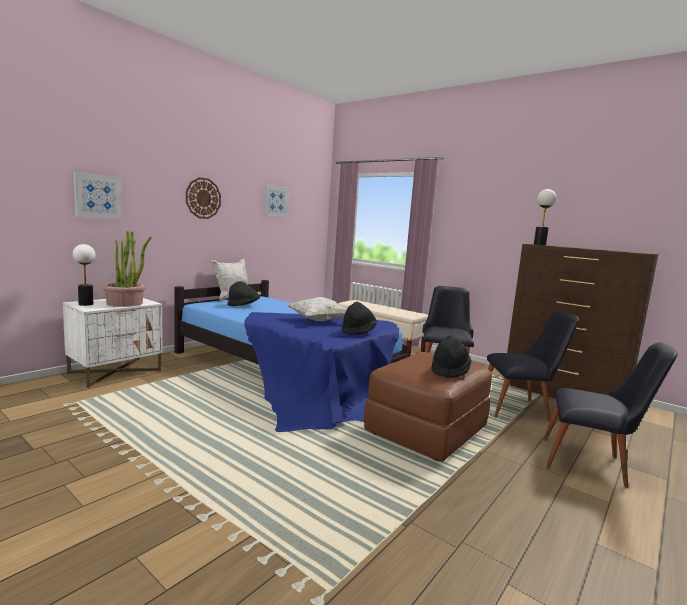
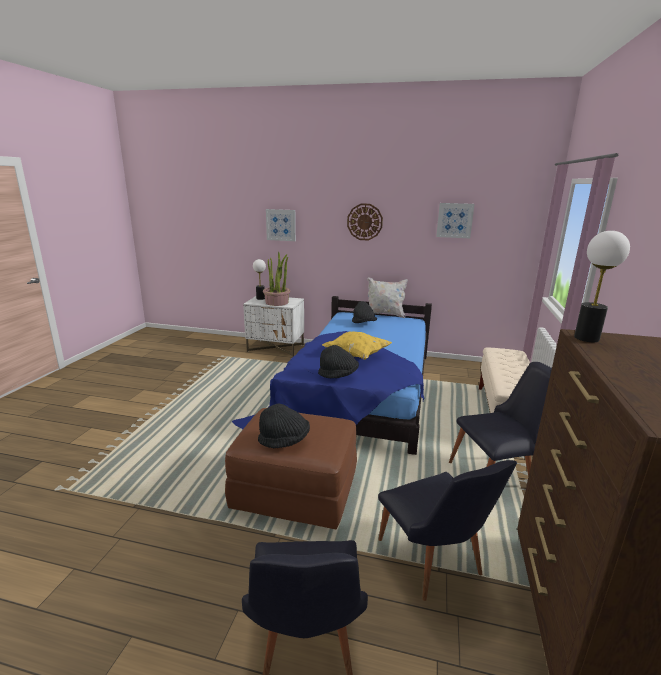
camera: 65 degrees right, 10 degrees up
white pillow [287,297,347,321] -> yellow pillow [322,331,392,360]

